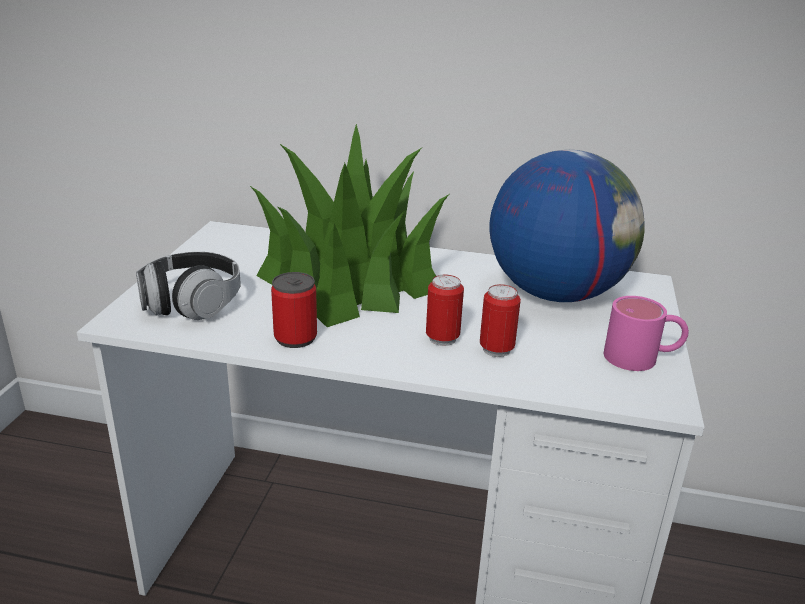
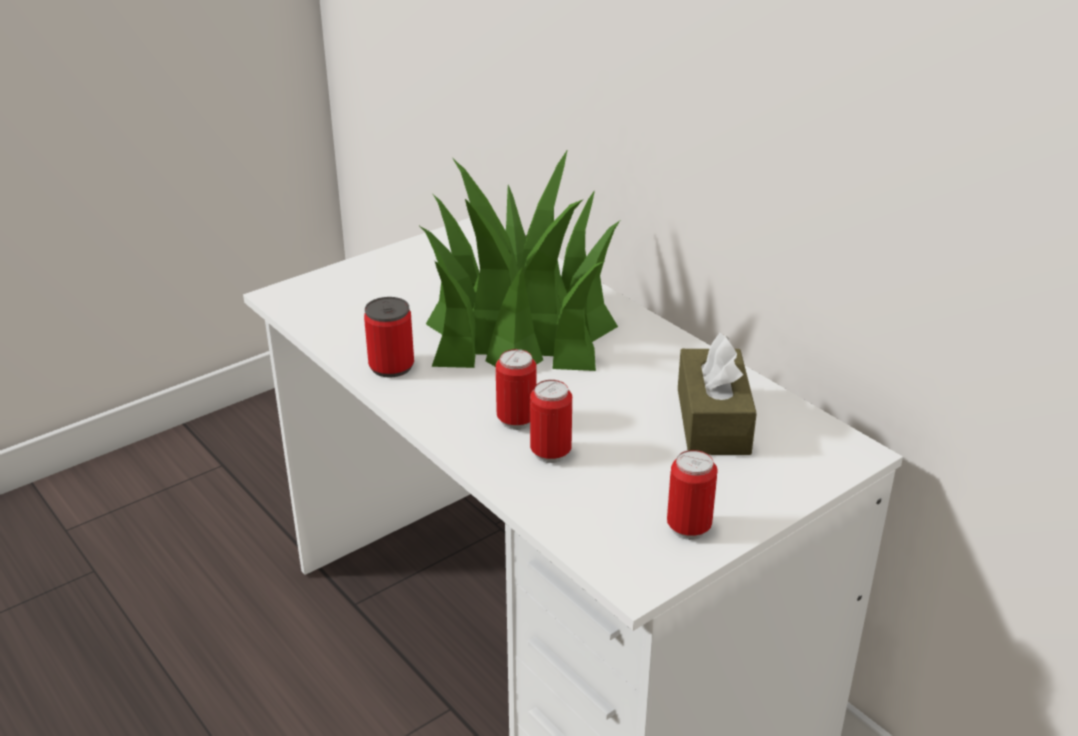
camera: 40 degrees right, 5 degrees up
headphones [136,252,241,320] -> none
globe [489,150,645,302] -> brown tissue box [678,333,757,455]
pink mug [604,296,689,371] -> can [667,450,717,540]

